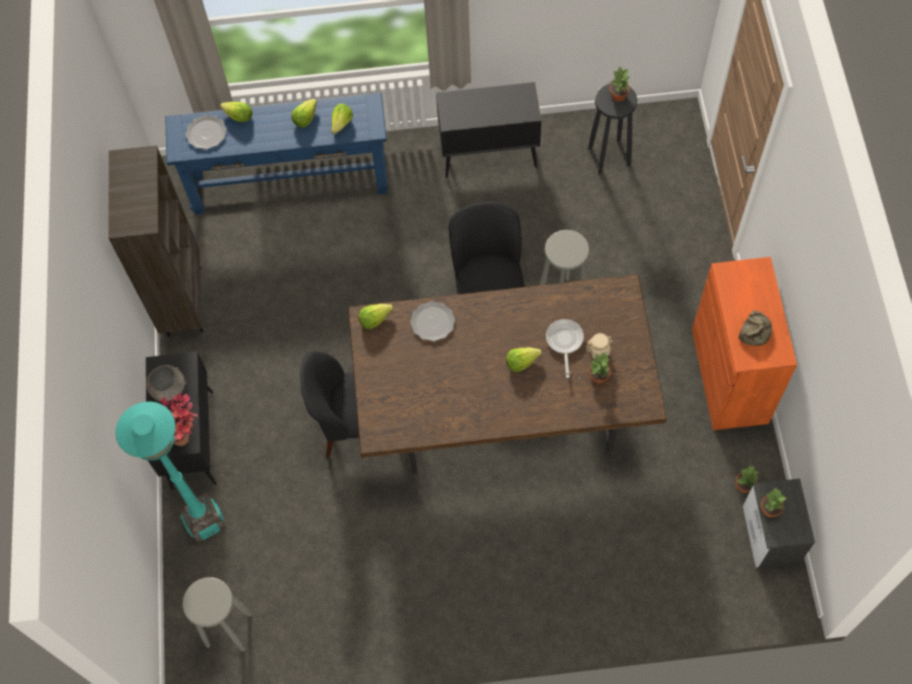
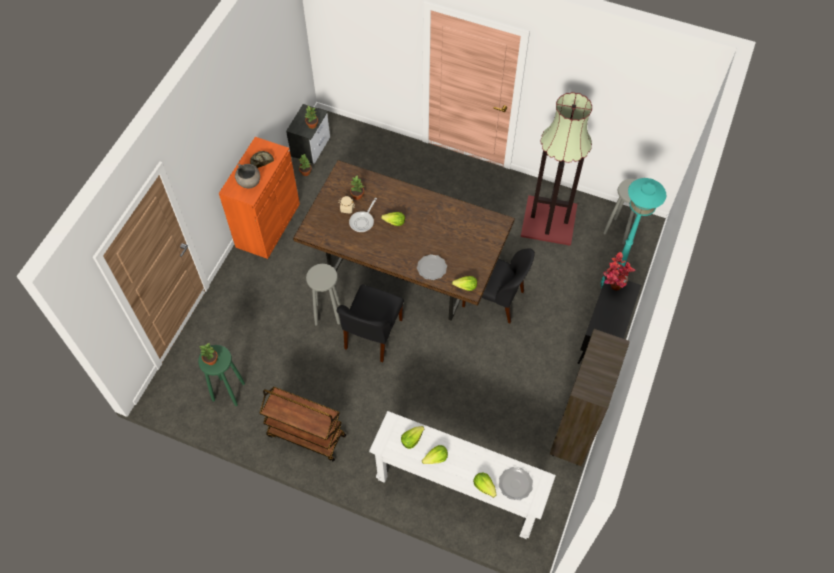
camera: 155 degrees left, 5 degrees down
grey bowl [146,365,186,402] -> grey bowl moved to [235,164,260,188]
blue console table [165,93,388,215] -> white console table [369,411,556,539]
black cabinet [436,82,541,178] -> brown cart [260,387,346,461]
black stool [588,83,637,174] -> green stool [198,345,245,406]
none -> floor lamp [521,92,592,246]

